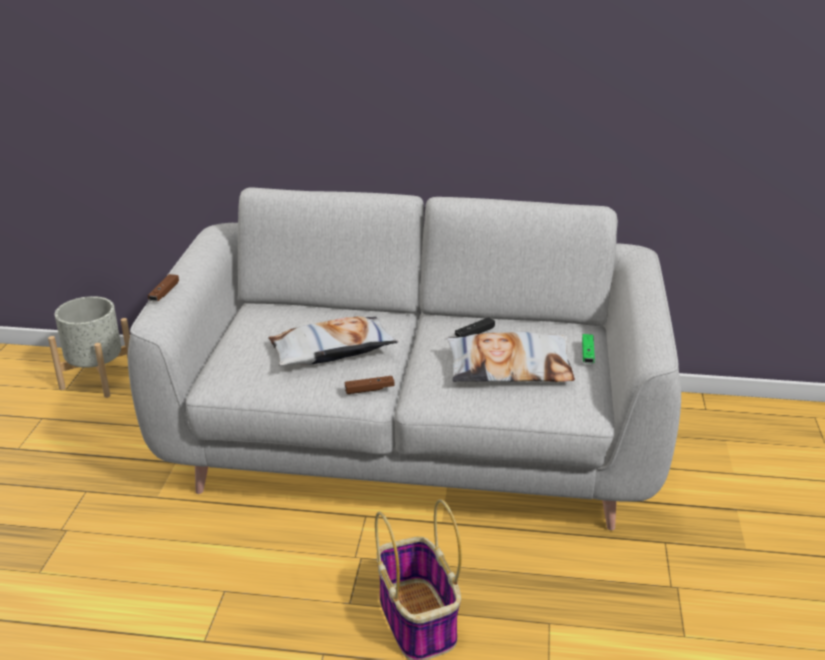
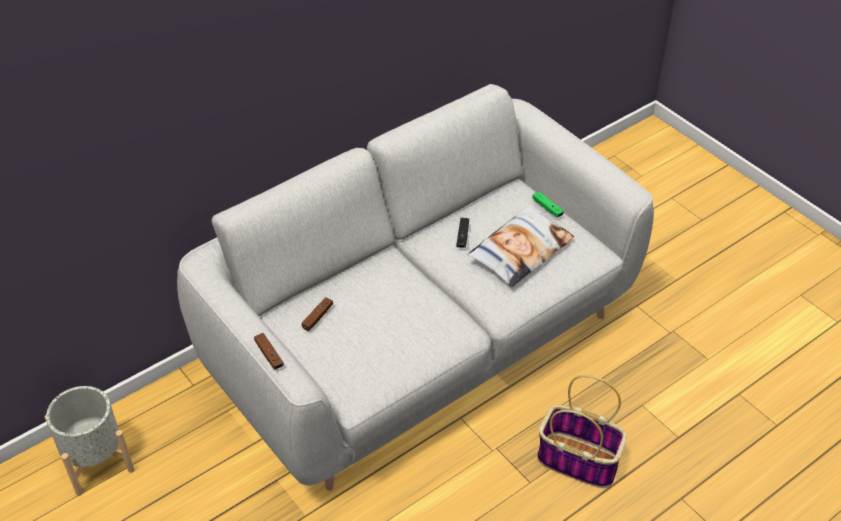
camera: 45 degrees left, 15 degrees up
pillow [268,316,399,366] -> none
brown game controller [345,376,394,394] -> brown game controller moved to [302,297,333,331]

